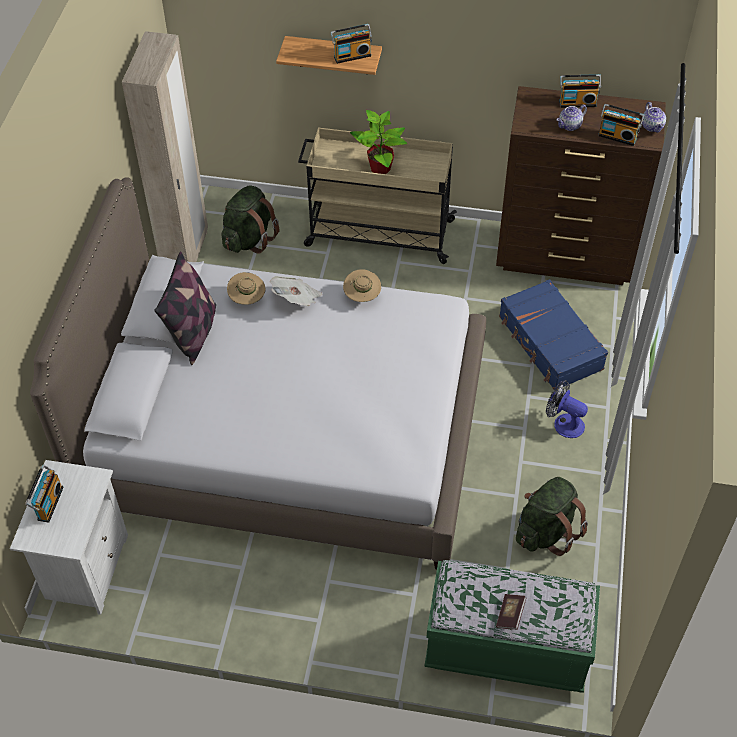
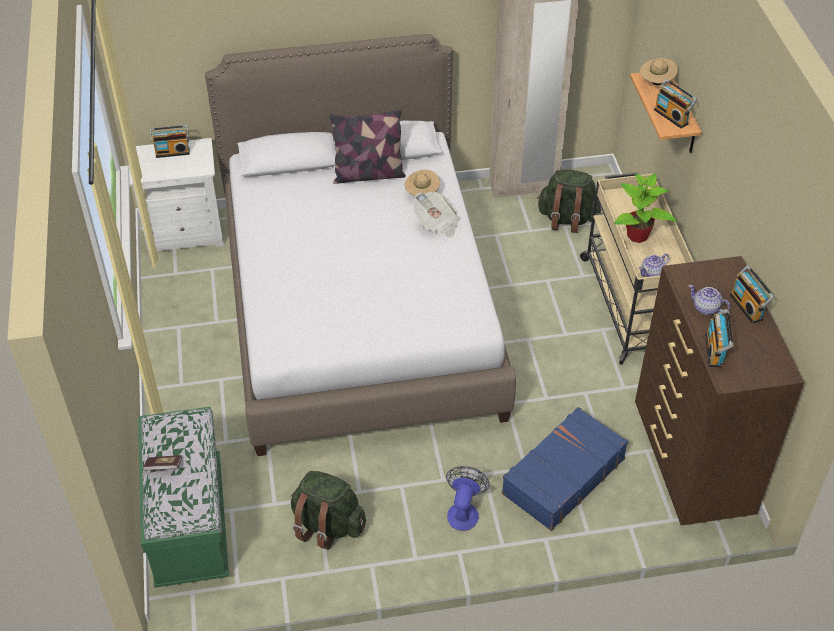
camera: 70 degrees right, 5 degrees down
beige hat [343,269,381,302] -> beige hat moved to [640,57,678,85]
teapot [642,102,666,133] -> teapot moved to [639,253,669,277]

